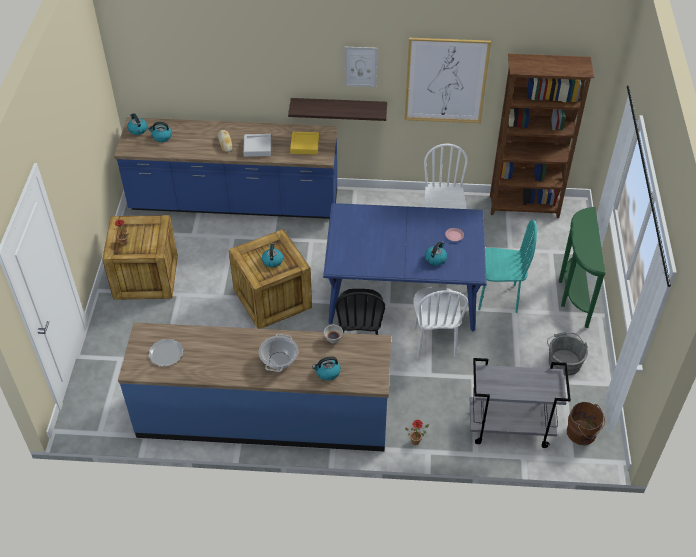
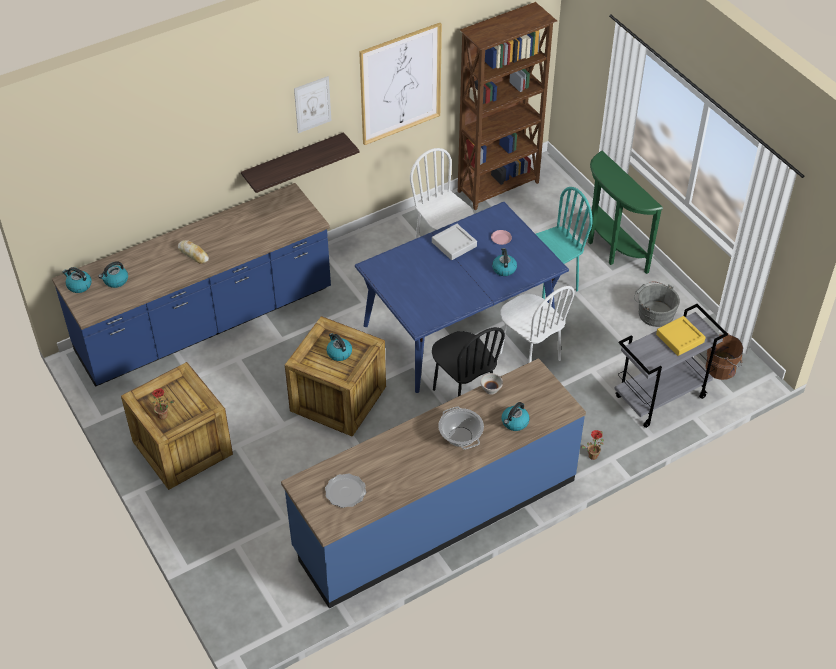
camera: 35 degrees left, 0 degrees up
grey tray [243,134,271,157] -> grey tray moved to [432,224,477,260]
yellow tray [290,132,319,155] -> yellow tray moved to [656,316,706,356]

